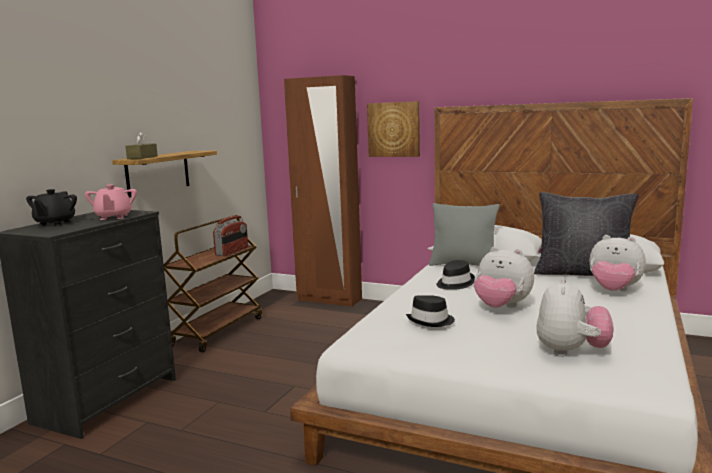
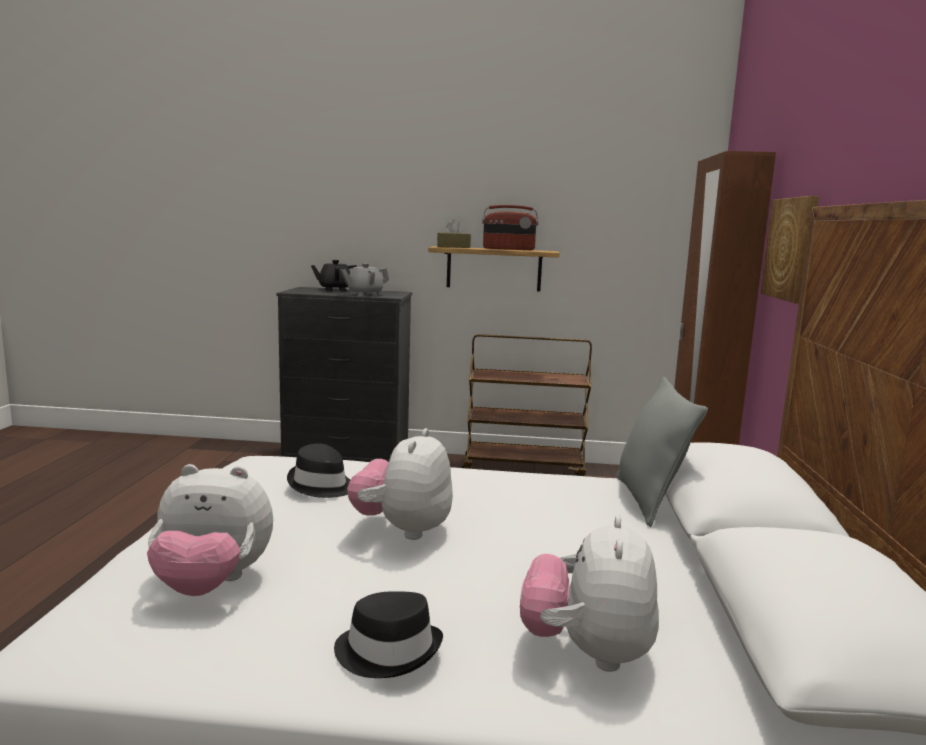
camera: 70 degrees right, 0 degrees up
pink teapot [85,184,137,220] -> grey teapot [341,263,389,296]
radio [213,216,248,256] -> radio moved to [482,205,538,250]
black hat [437,260,475,290] -> black hat moved to [334,591,443,678]
black pillow [534,192,639,276] -> none

